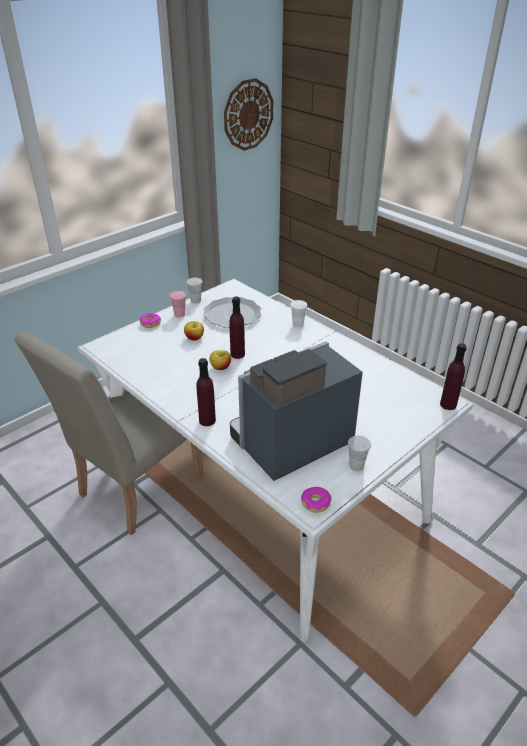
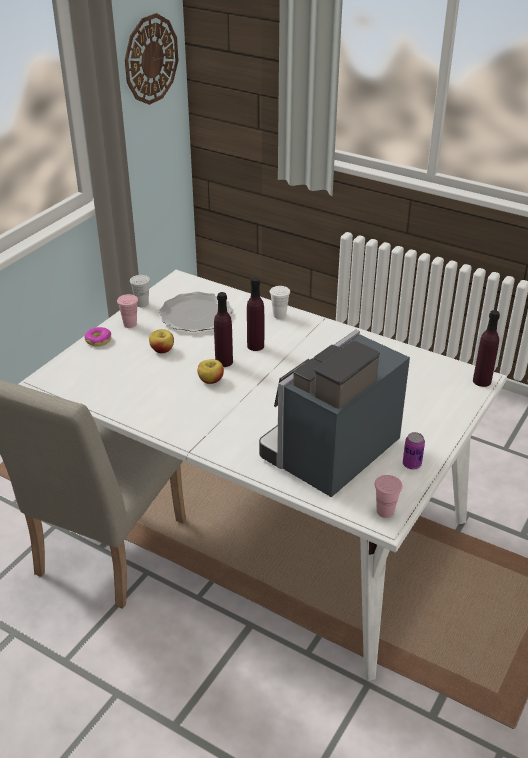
camera: 15 degrees left, 0 degrees up
purple bottle [196,358,216,426] -> purple bottle moved to [247,277,264,351]
donut [301,487,331,513] -> pink cup [375,475,403,518]
white cup [348,435,371,471] -> can [403,432,425,470]

